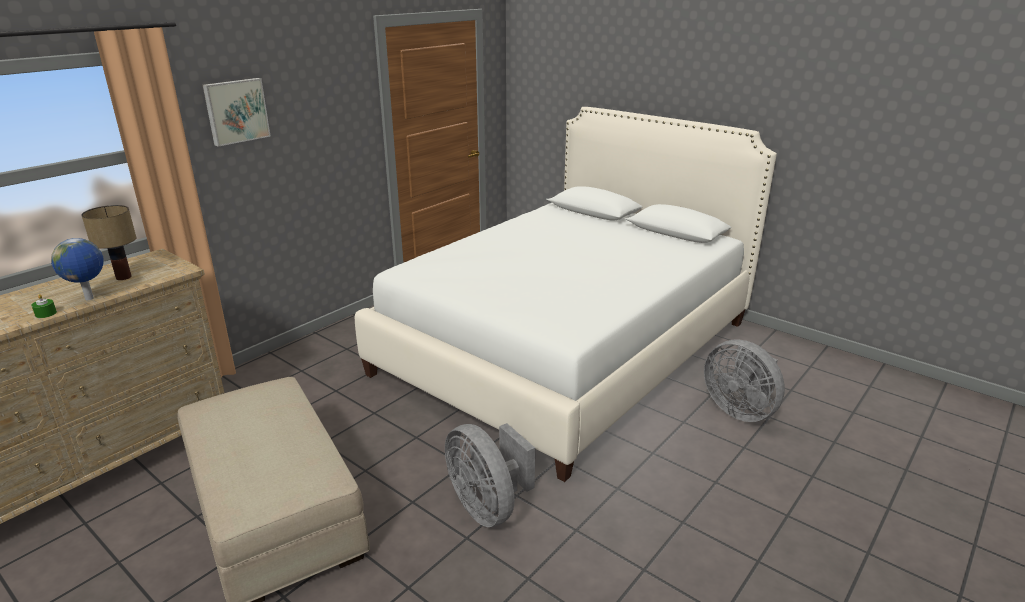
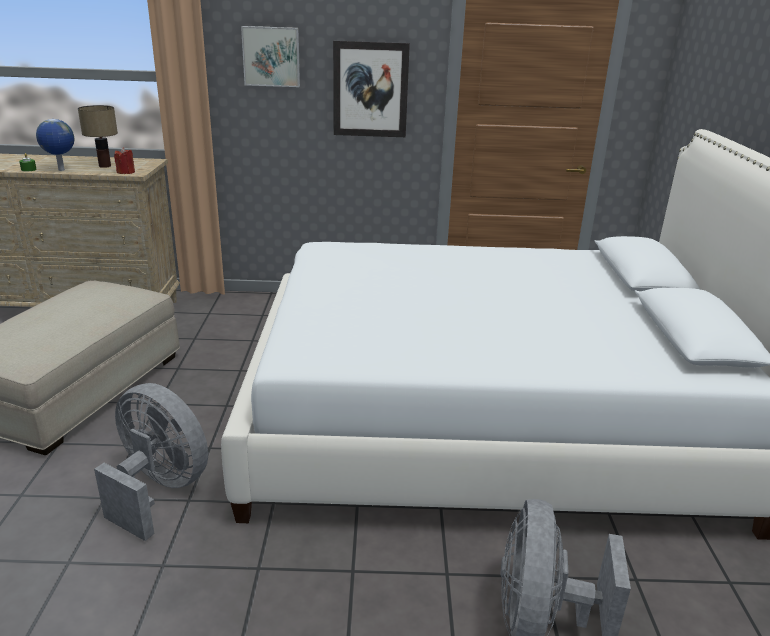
camera: 50 degrees right, 0 degrees up
grey fan [445,423,535,527] -> grey fan turned 105 degrees clockwise [94,383,208,541]
none -> red candle [114,147,135,174]
none -> picture [333,41,410,137]

